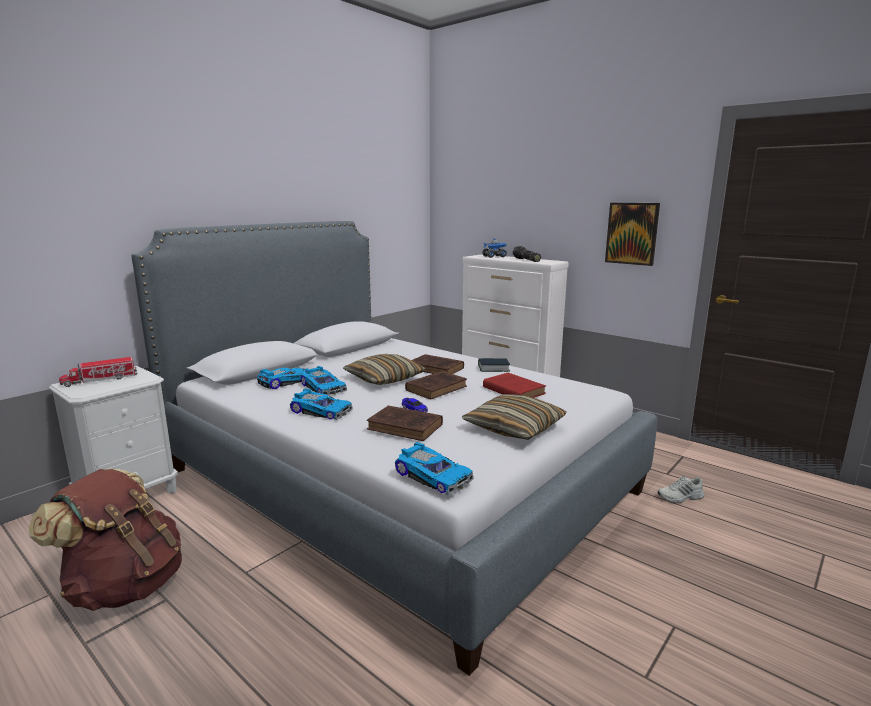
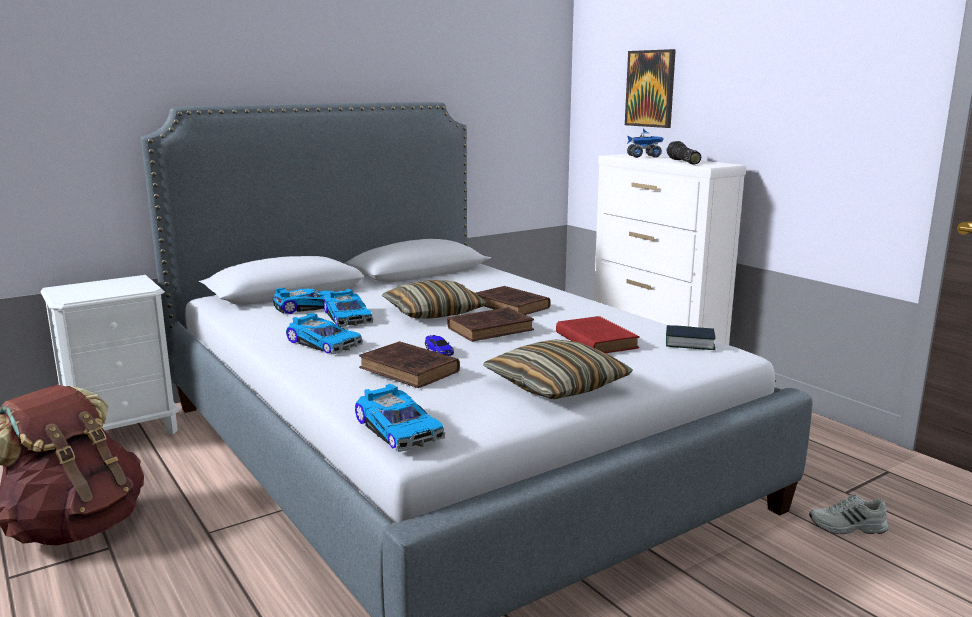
camera: 15 degrees right, 0 degrees up
toy truck [59,357,138,387] -> none
book [478,358,510,372] -> book moved to [666,325,716,350]
picture [605,203,660,266] -> picture moved to [625,49,676,128]

